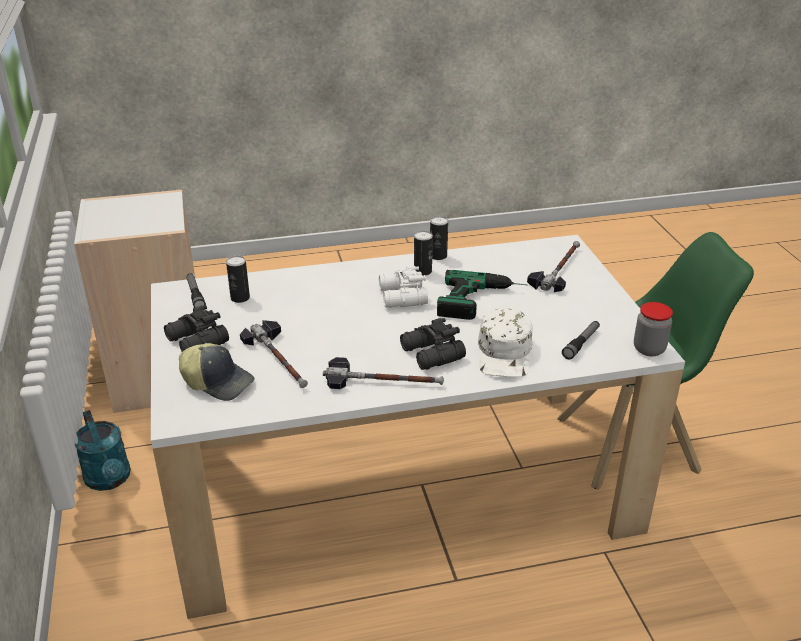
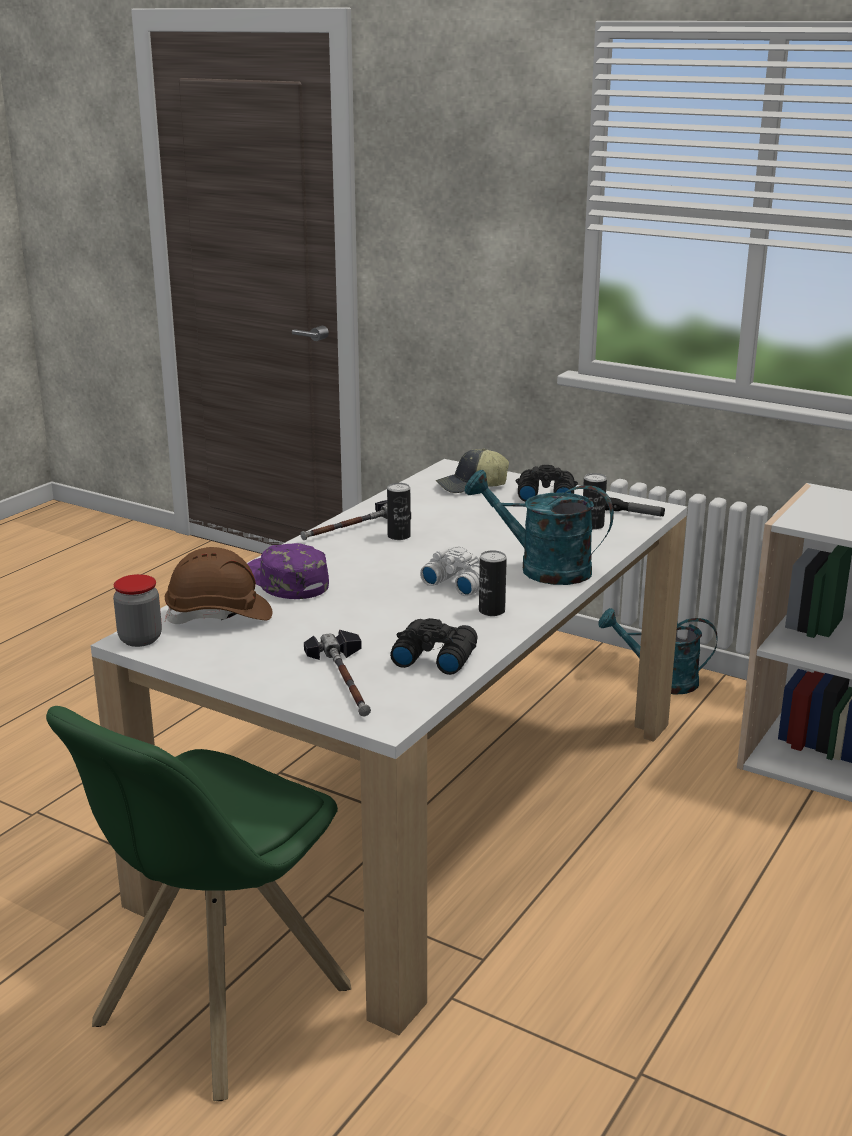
camera: 135 degrees right, 10 degrees down
hammer [240,320,308,388] -> none
black binoculars [400,318,466,370] -> black binoculars moved to [390,618,478,675]
can [430,216,448,260] -> can moved to [387,483,411,540]
power drill [437,270,527,320] -> none
white cap [478,308,532,377] -> purple cap [247,543,329,599]
flashlight [562,321,600,360] -> brown hard hat [165,547,272,624]
none -> turquoise watering can [465,470,614,585]

